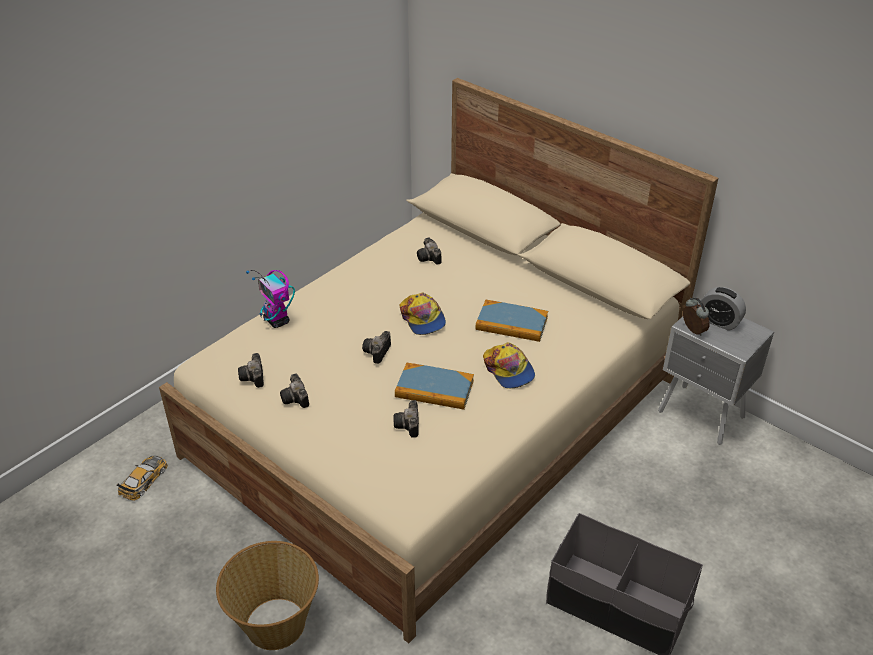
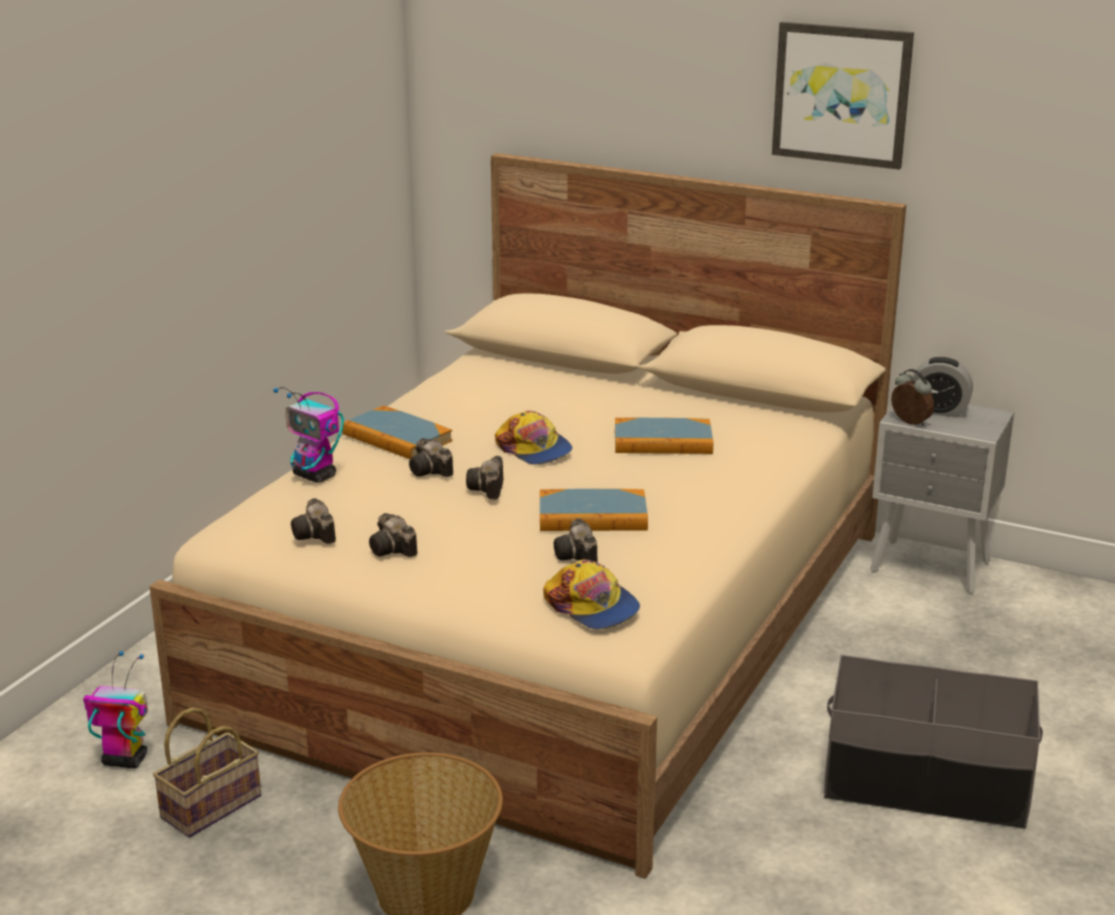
camera: 15 degrees left, 15 degrees down
toy car [116,456,168,501] -> toy robot [83,651,148,768]
camera [417,237,442,265] -> camera moved to [409,438,453,477]
cap [483,342,535,389] -> cap moved to [543,559,640,629]
none -> basket [153,708,261,837]
none -> book [342,405,453,459]
none -> picture [772,21,914,170]

